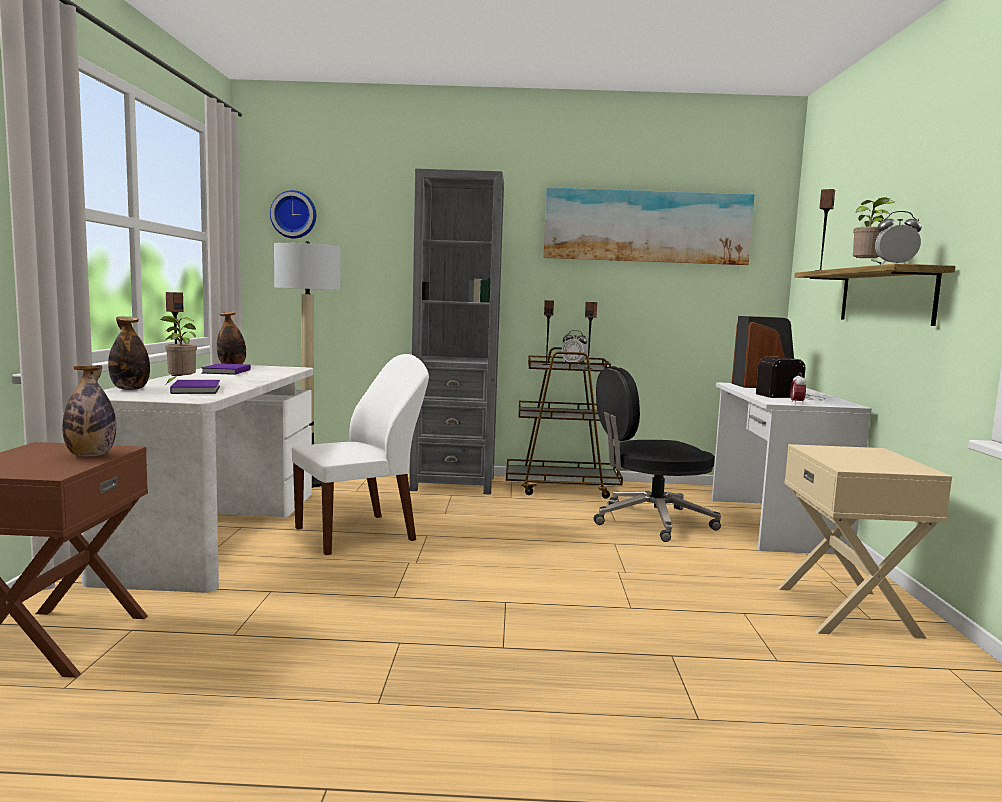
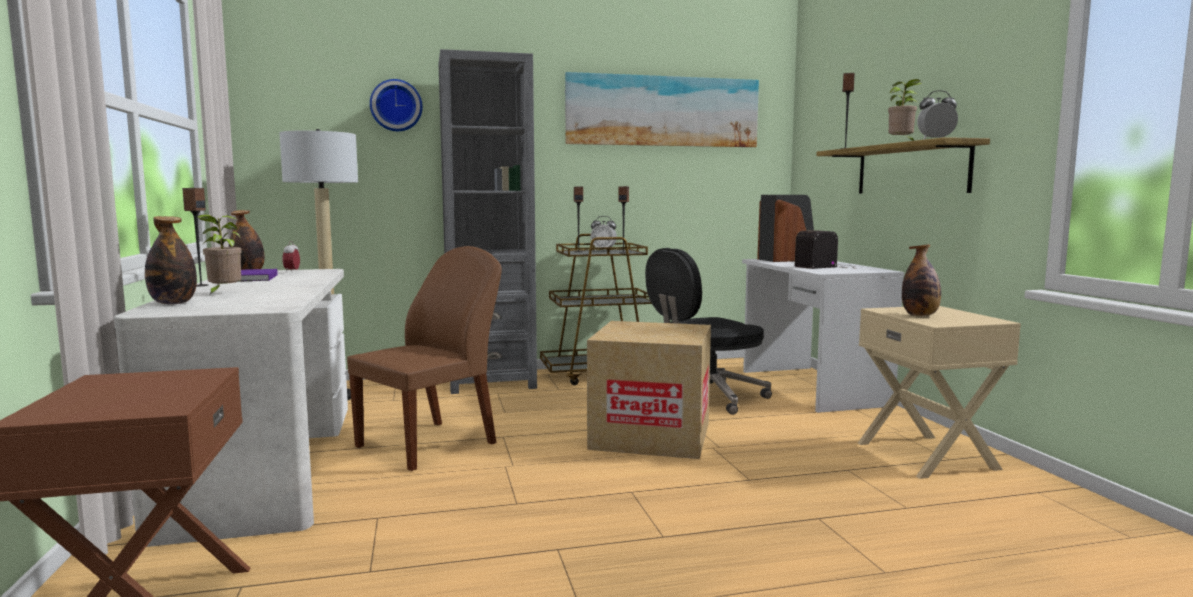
camera: 15 degrees left, 0 degrees up
bottle [62,365,116,457] -> bottle moved to [902,244,941,316]
purple book [170,380,220,394] -> none
wall clock [270,190,316,239] -> wall clock moved to [370,79,423,131]
white chair [292,354,429,555] -> brown chair [347,246,502,471]
alarm clock [790,372,806,403] -> alarm clock moved to [283,241,300,273]
none -> cardboard box [587,321,711,459]

